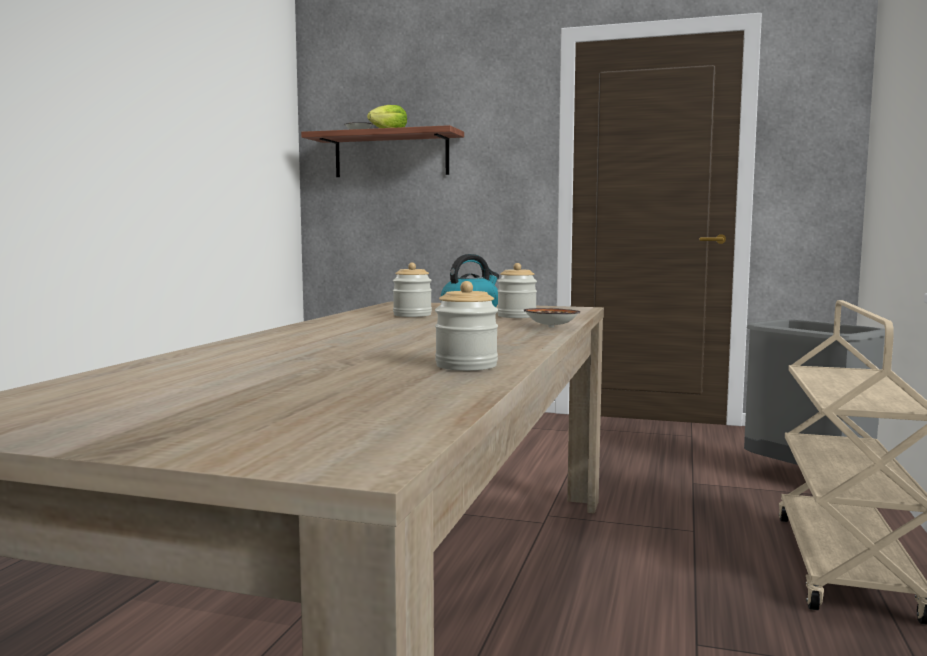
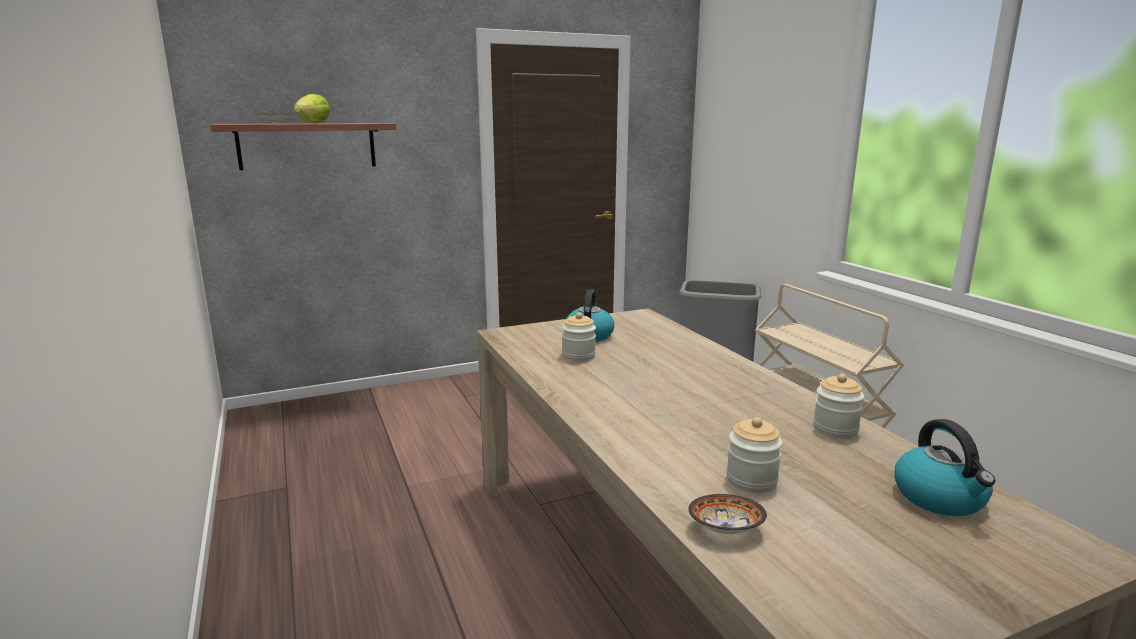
camera: 40 degrees left, 10 degrees up
jar [497,263,537,318] -> jar moved to [726,417,782,493]
bowl [523,308,580,328] -> bowl moved to [688,494,767,534]
none -> kettle [894,419,995,516]

